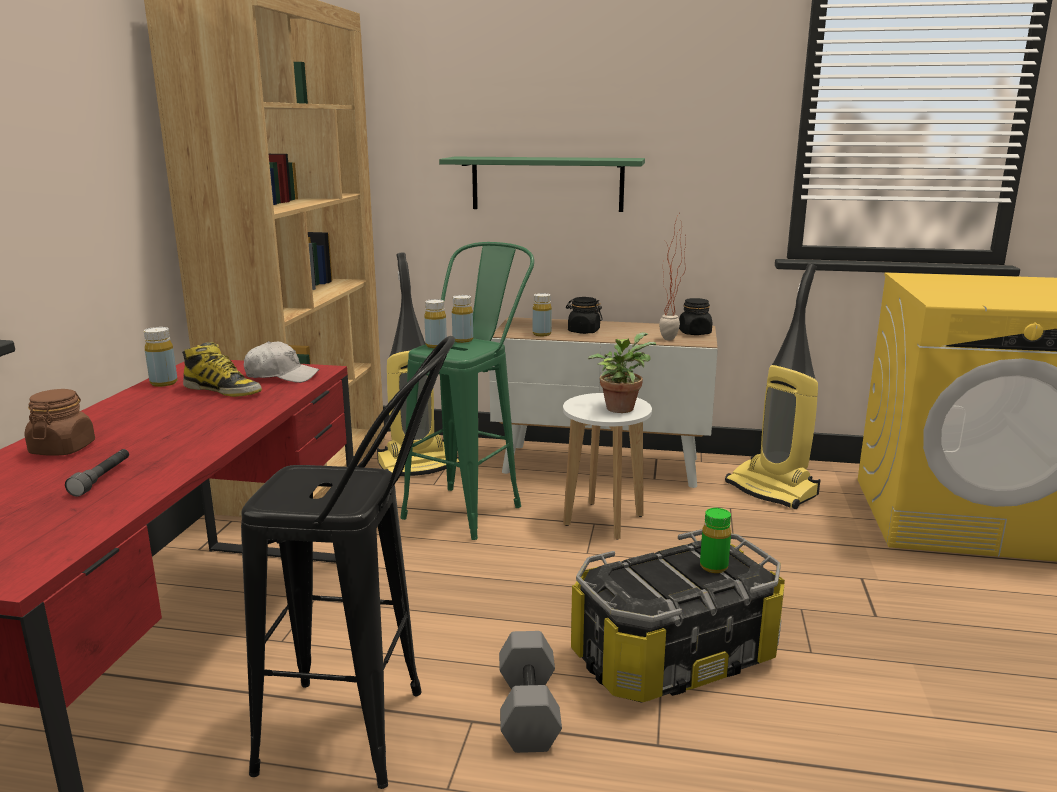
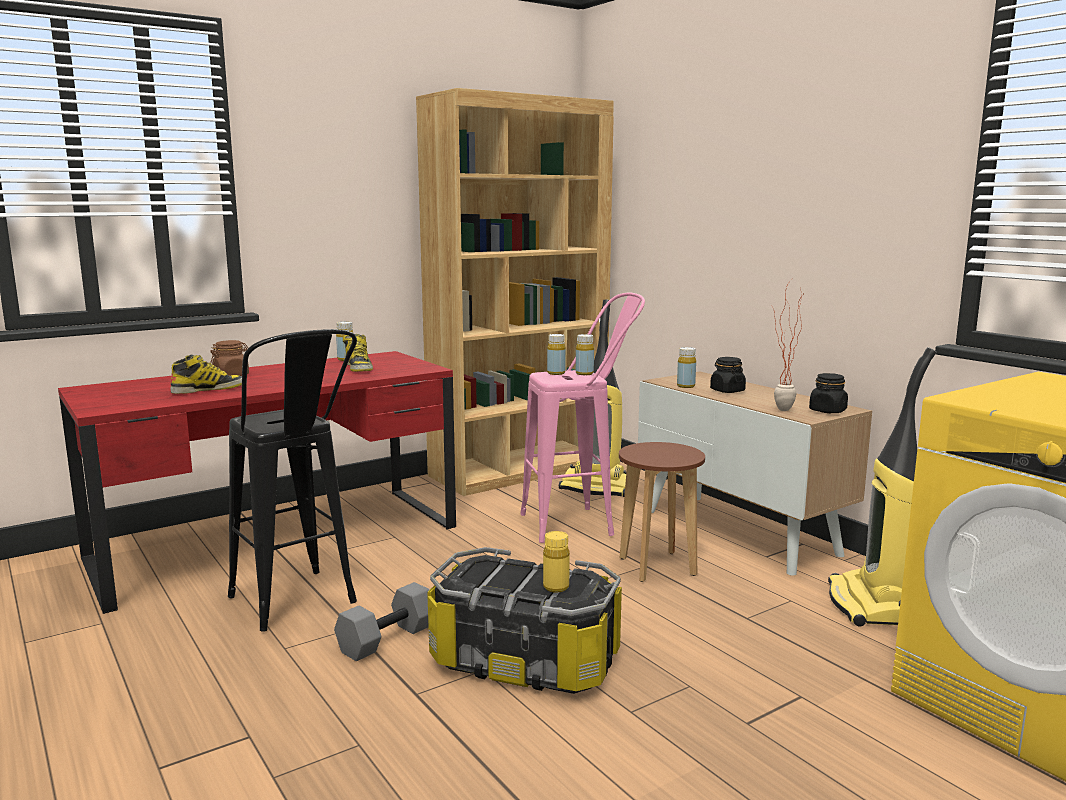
camera: 45 degrees right, 5 degrees down
grey flashlight [65,449,129,497] -> boot [171,355,242,394]
white cap [244,341,319,383] -> none
green stool [400,242,534,540] -> pink stool [520,292,645,543]
green shelf [439,157,645,212] -> none
white stool [563,393,652,540] -> brown stool [619,442,705,582]
potted plant [588,332,656,413] -> none
green bottle [700,508,731,573] -> yellow bottle [543,531,570,593]

